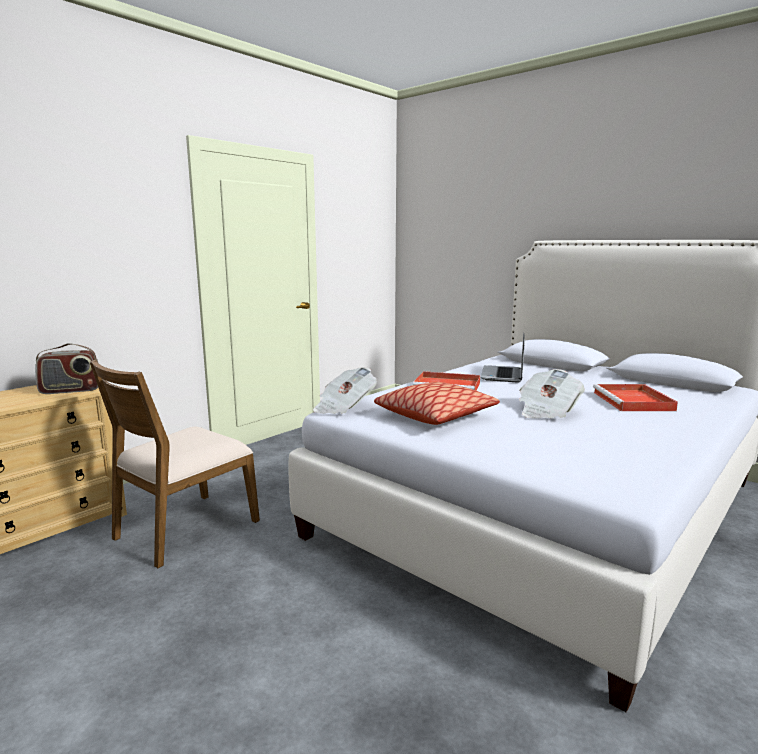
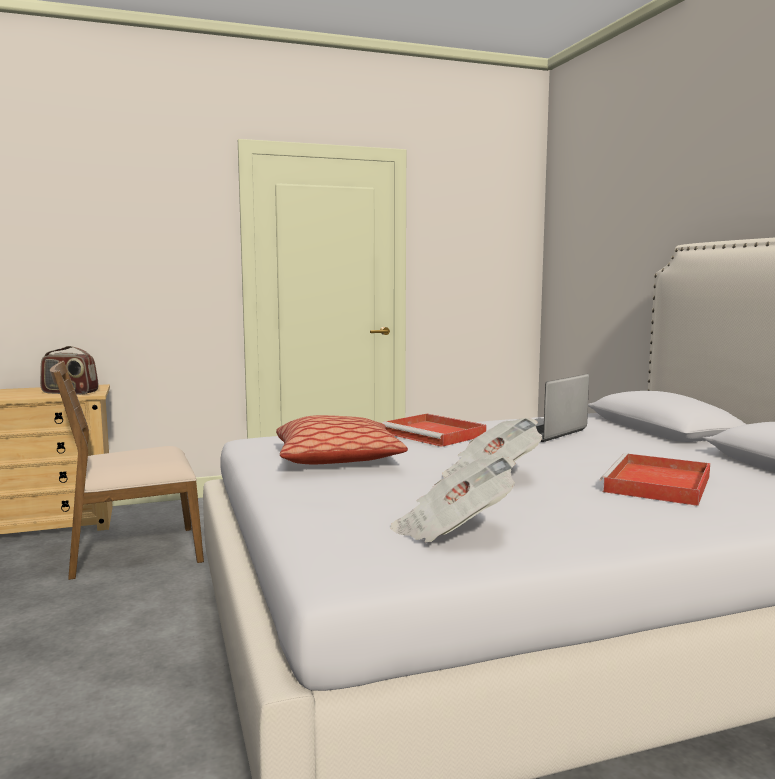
camera: 30 degrees right, 5 degrees down
newspaper [313,367,377,414] -> newspaper moved to [390,457,516,543]

